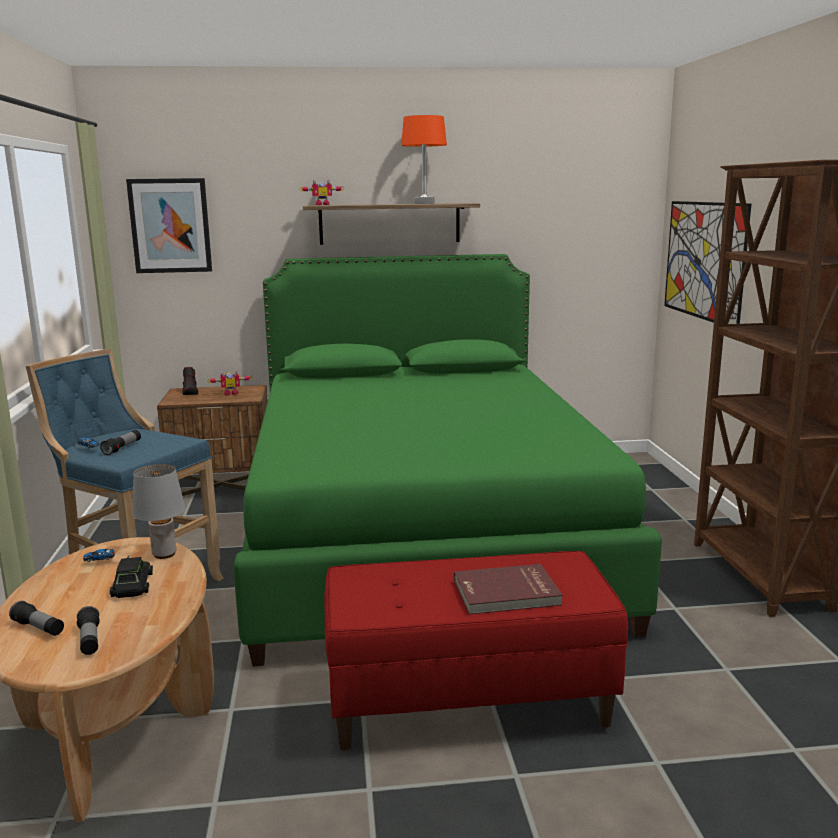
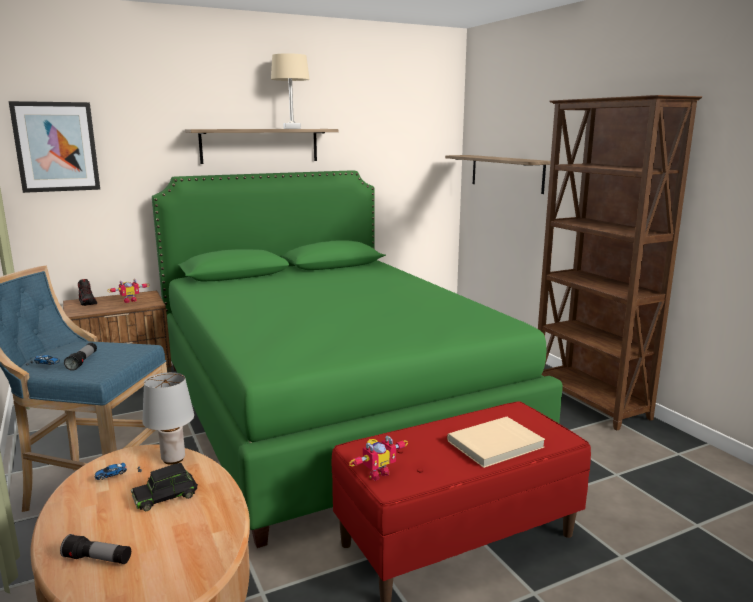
camera: 20 degrees left, 0 degrees up
flashlight [77,606,100,655] -> none
black toy car [110,557,153,598] -> black toy car turned 90 degrees counterclockwise [131,463,198,511]
toy robot [299,179,344,205] -> toy robot moved to [349,436,408,480]
orange table lamp [401,115,447,204] -> beige table lamp [271,53,309,129]
red book [454,564,563,615] -> beige book [447,417,545,468]
picture [664,201,752,324] -> shelf [445,155,551,194]

